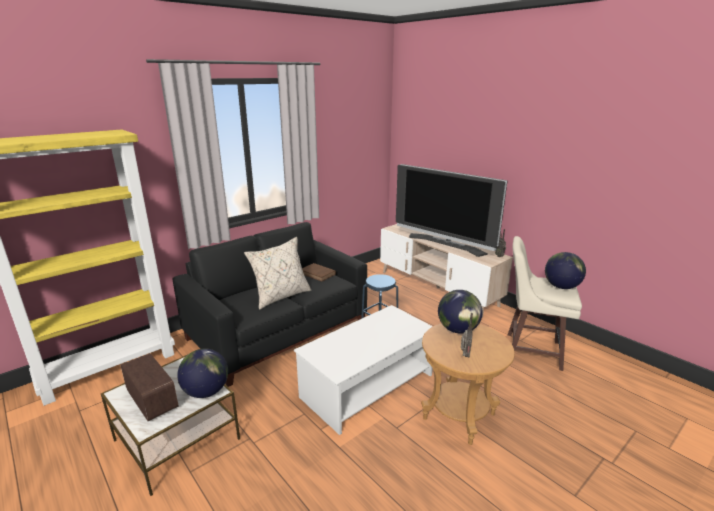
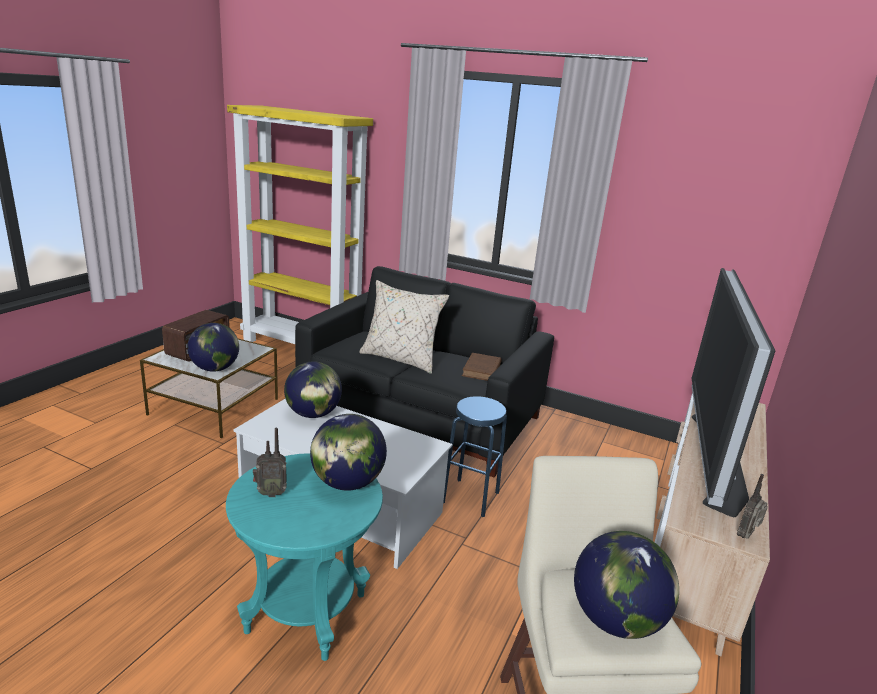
camera: 65 degrees right, 0 degrees up
brown side table [421,323,515,445] -> turquoise side table [226,453,383,661]
none -> globe [284,361,342,418]

